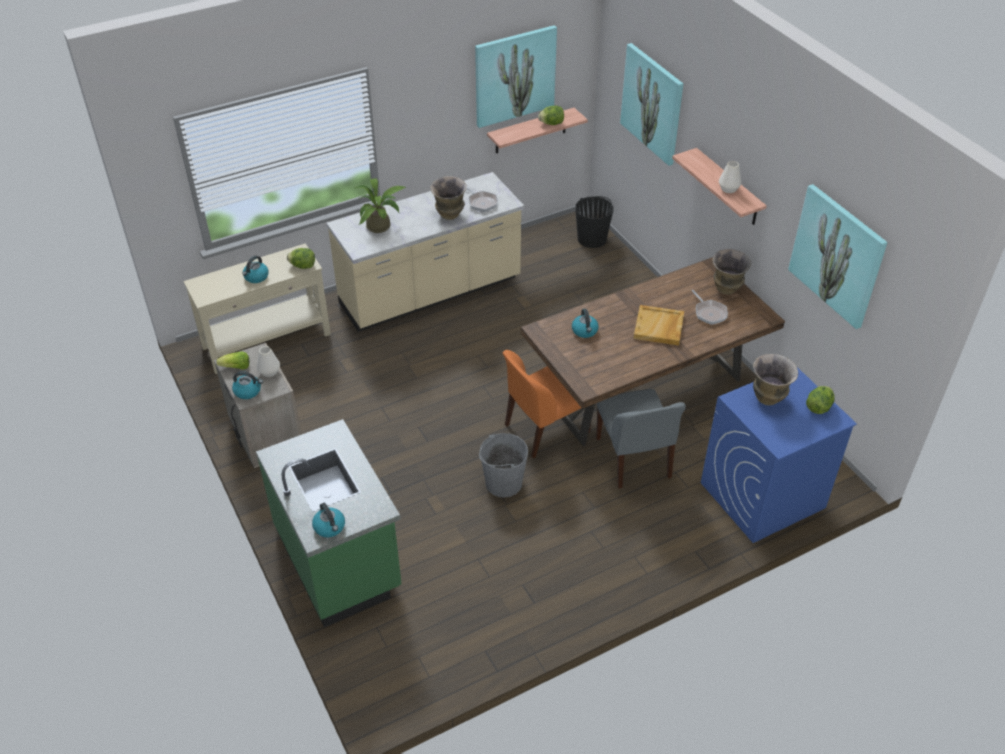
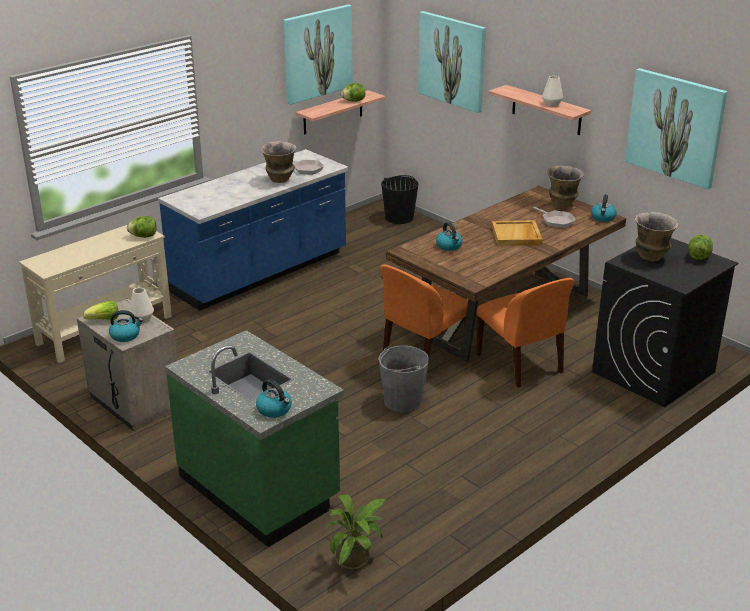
camera: 15 degrees left, 15 degrees down
kettle [242,256,269,283] -> kettle moved to [591,195,617,222]
beige counter [327,172,524,332] -> blue counter [158,149,348,311]
potted plant [355,178,407,233] -> potted plant moved to [324,494,386,570]
grey chair [596,389,686,488] -> orange chair [477,278,574,388]
blue washing machine [701,367,857,543] -> black washing machine [592,238,738,408]

